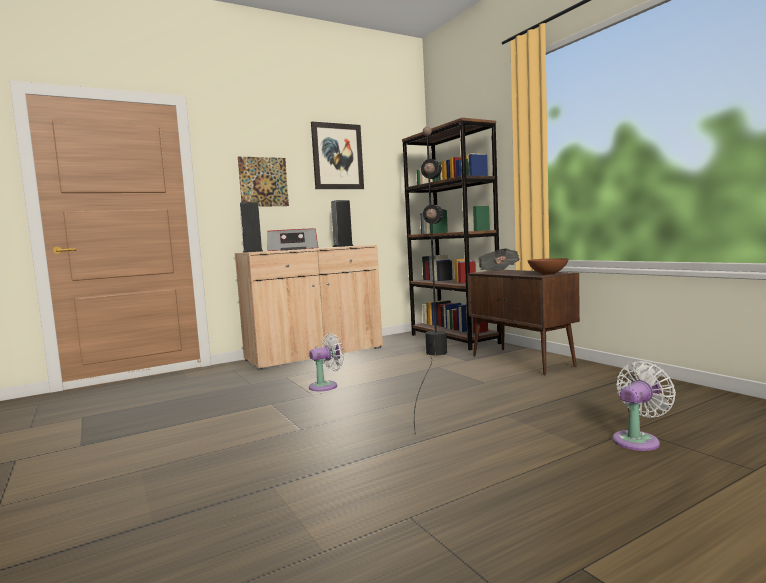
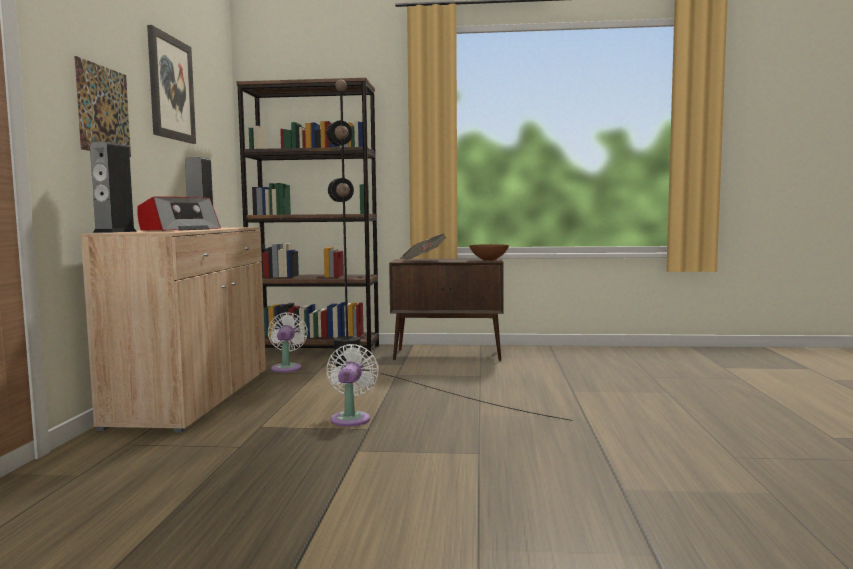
camera: 55 degrees left, 0 degrees up
white fan [612,361,676,451] -> white fan moved to [268,312,308,372]

